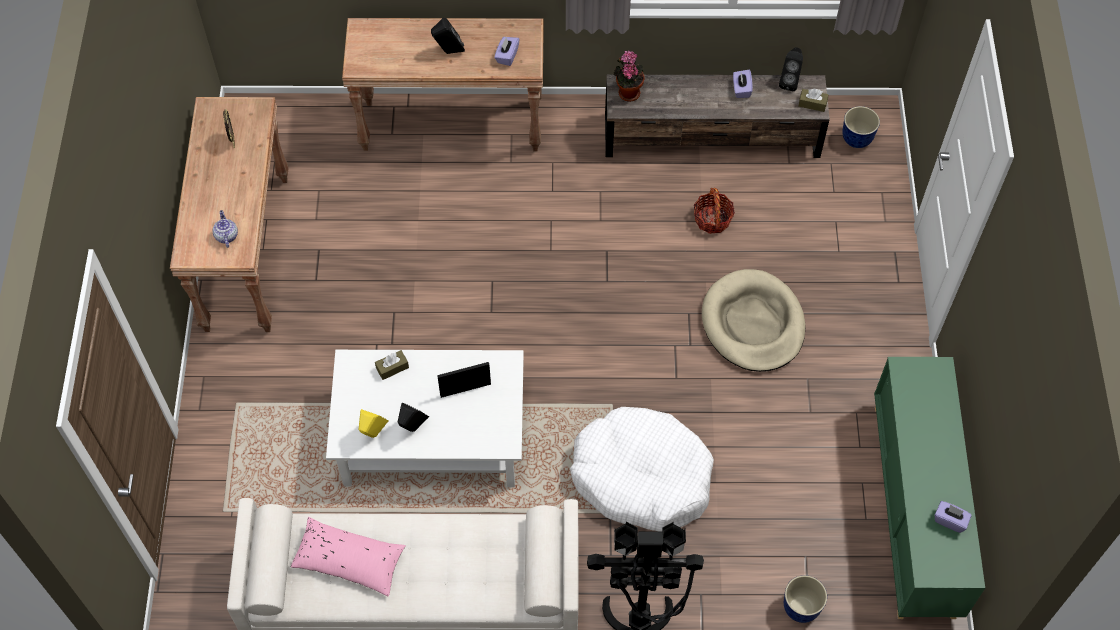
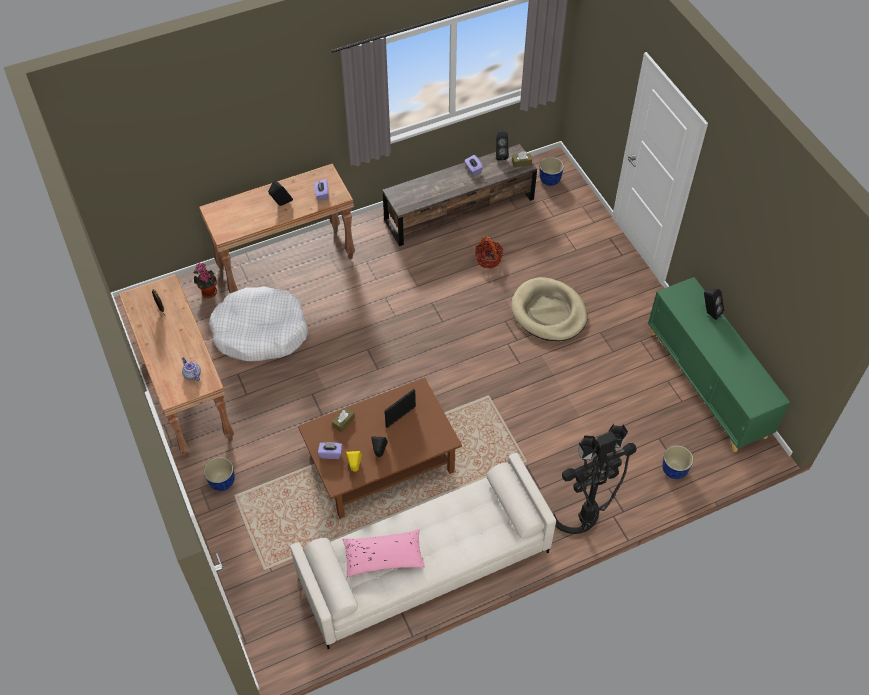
camera: 25 degrees left, 5 degrees down
white coffee table [326,350,524,487] -> brown coffee table [298,377,462,519]
white dog bed [570,407,714,532] -> white dog bed moved to [209,286,308,361]
potted plant [614,50,644,102] -> potted plant moved to [193,263,217,298]
purple tissue box [935,501,972,533] -> purple tissue box moved to [318,442,342,459]
none -> planter [204,457,235,491]
none -> black speaker [704,289,724,320]

